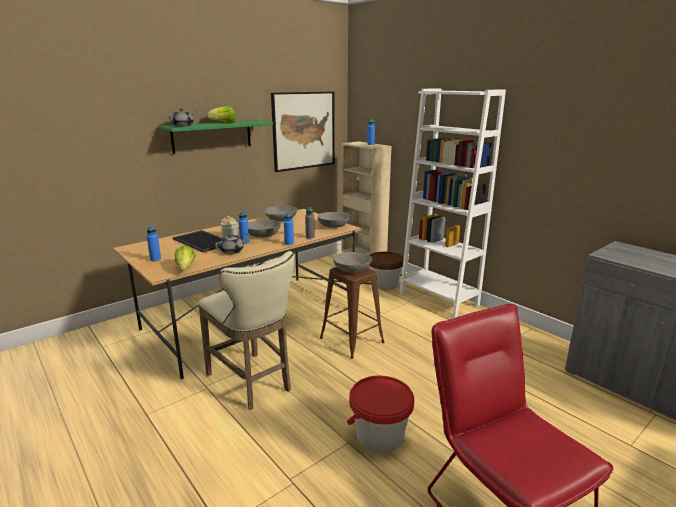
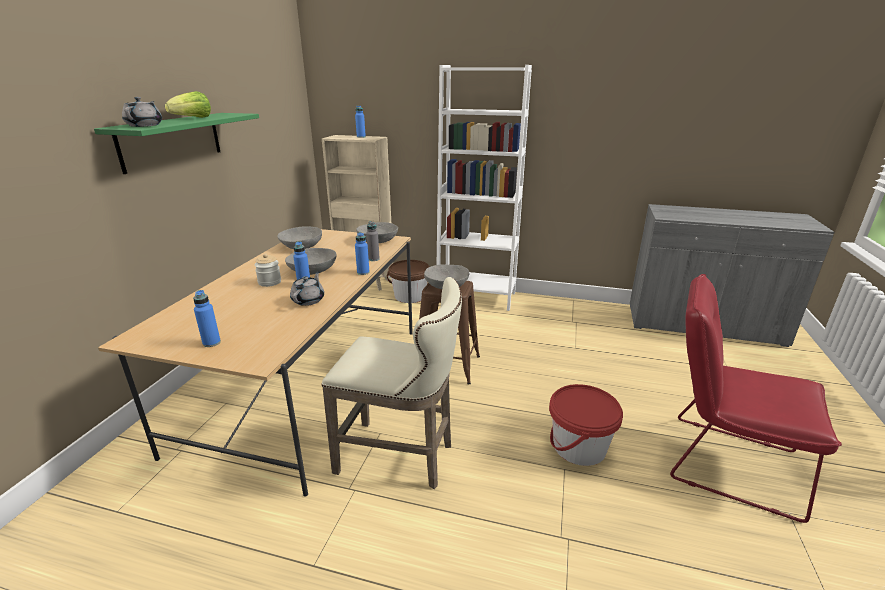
camera: 35 degrees left, 5 degrees up
tray [173,230,222,252] -> none
lettuce [175,246,196,270] -> none
picture [271,92,335,172] -> none

